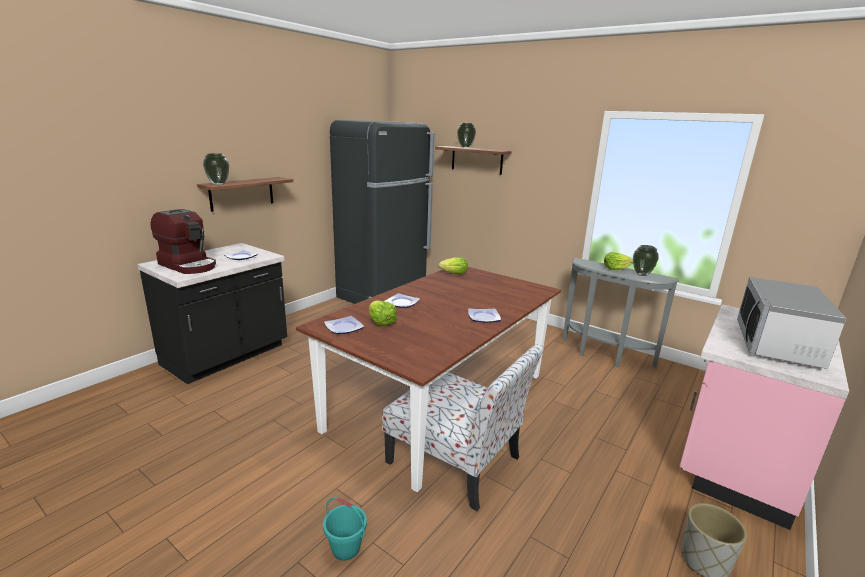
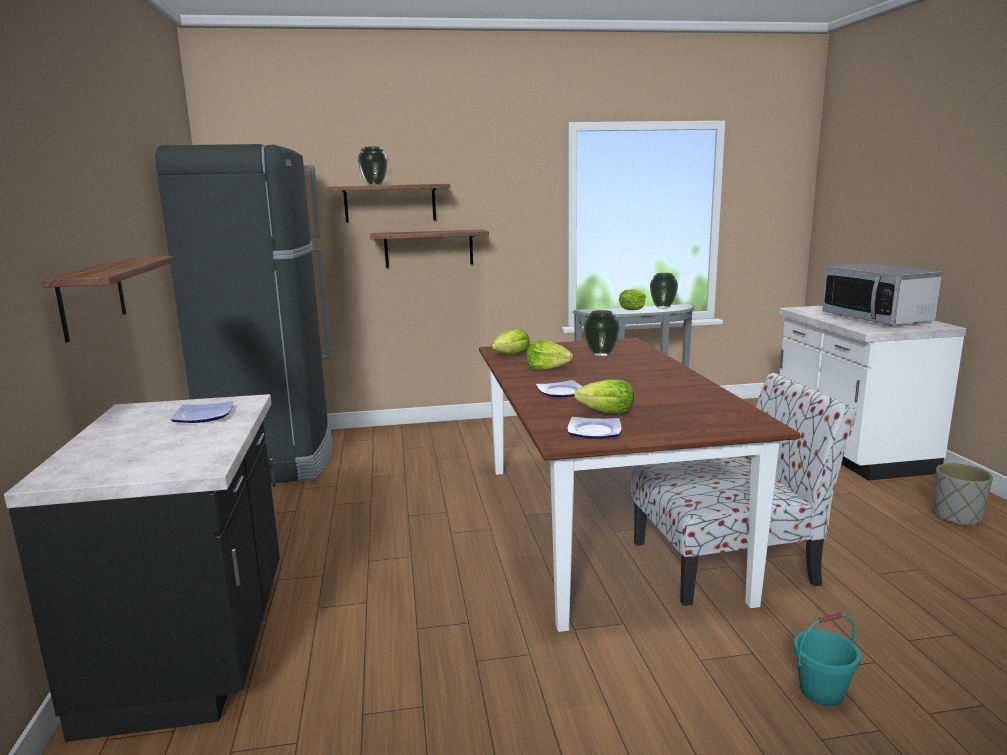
camera: 45 degrees left, 5 degrees down
coffee machine [151,209,216,274] -> none
vase [203,153,229,185] -> vase moved to [584,310,620,357]
plate [468,308,501,323] -> none
pink counter [680,304,849,530] -> white counter [779,306,966,481]
none -> shelf [370,229,489,268]
none -> lettuce [526,340,573,370]

